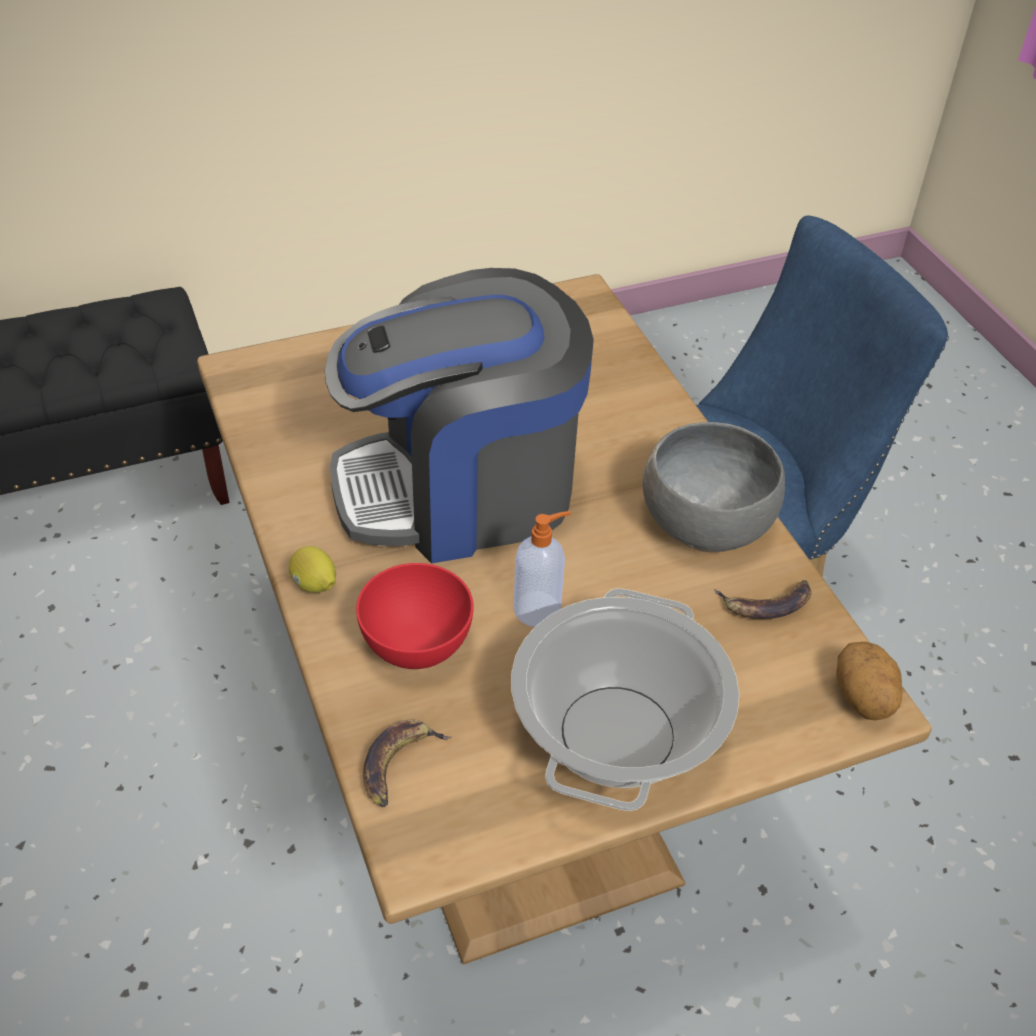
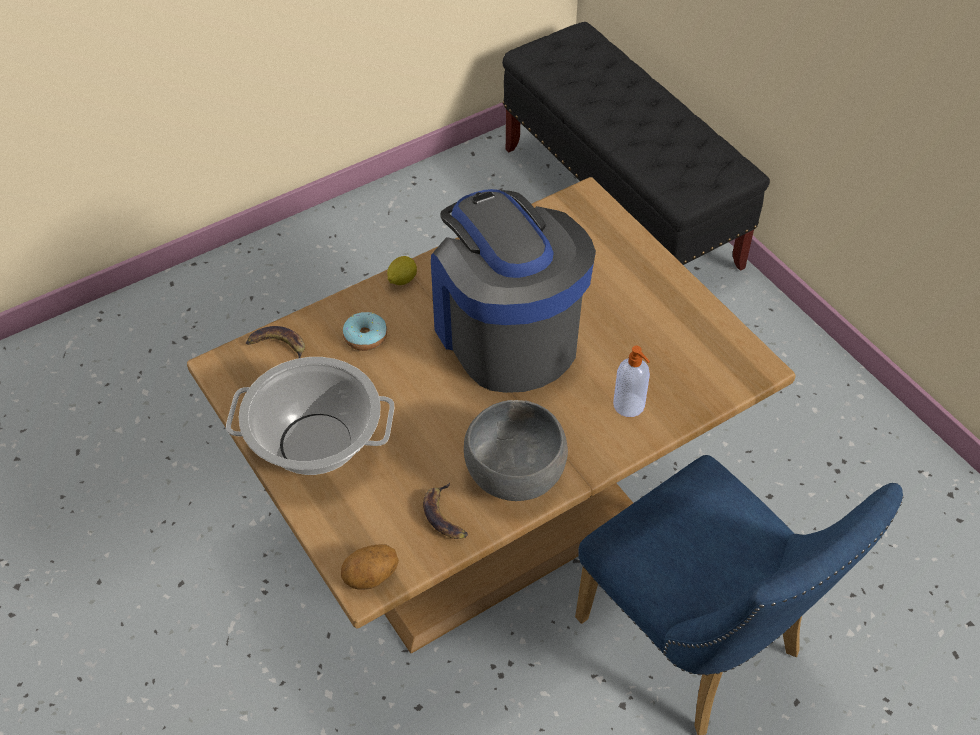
camera: 80 degrees right, 5 degrees up
red bowl [356,563,474,669] -> donut [343,312,387,351]
soap dispenser [513,511,571,627] -> soap dispenser moved to [613,346,650,417]

